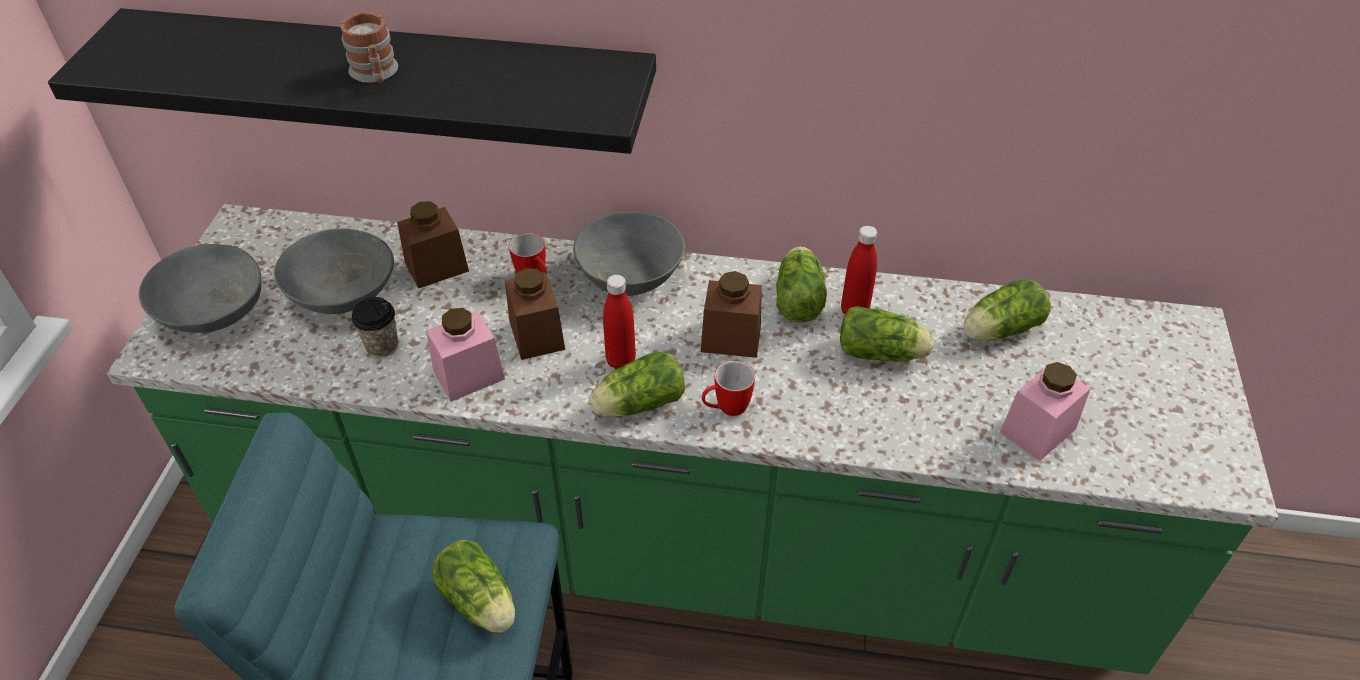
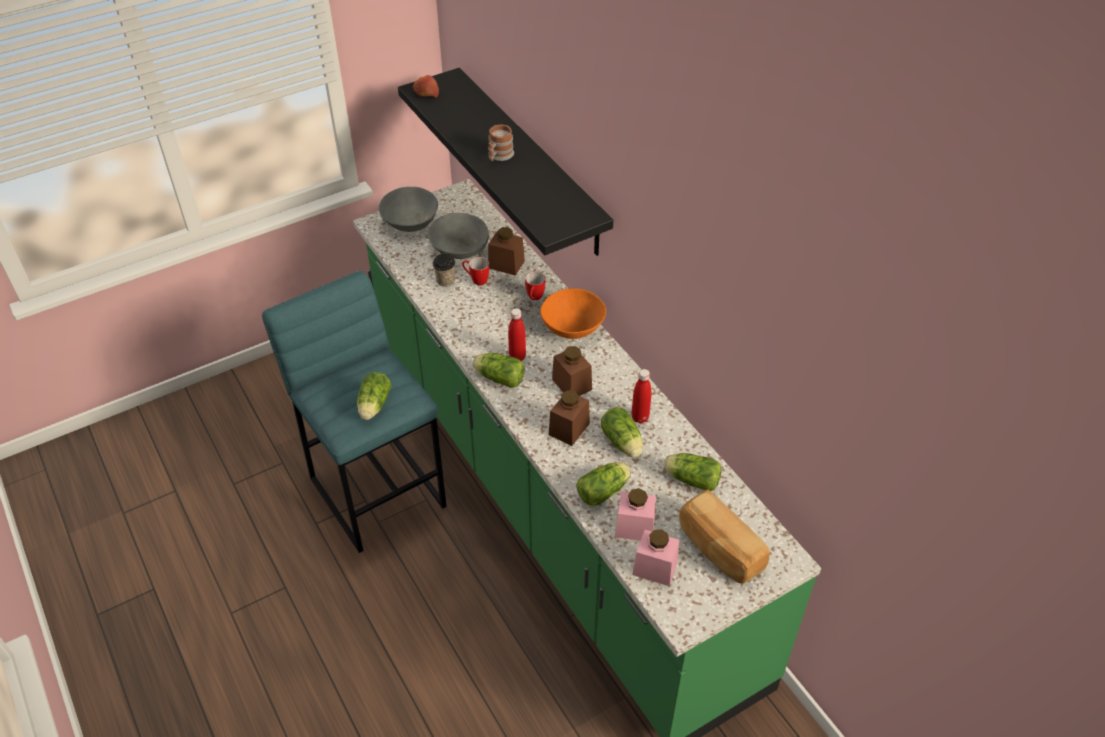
camera: 50 degrees right, 0 degrees up
pink jar [426,308,505,402] -> pink jar moved to [632,529,679,586]
brown jar [505,268,565,360] -> brown jar moved to [549,390,590,446]
grey bowl [573,212,685,296] -> orange bowl [540,288,606,339]
mug [702,361,755,416] -> mug moved to [462,257,489,285]
lettuce [776,246,827,322] -> lettuce moved to [576,462,631,506]
none -> apple [413,75,439,98]
none -> bread [679,489,770,584]

